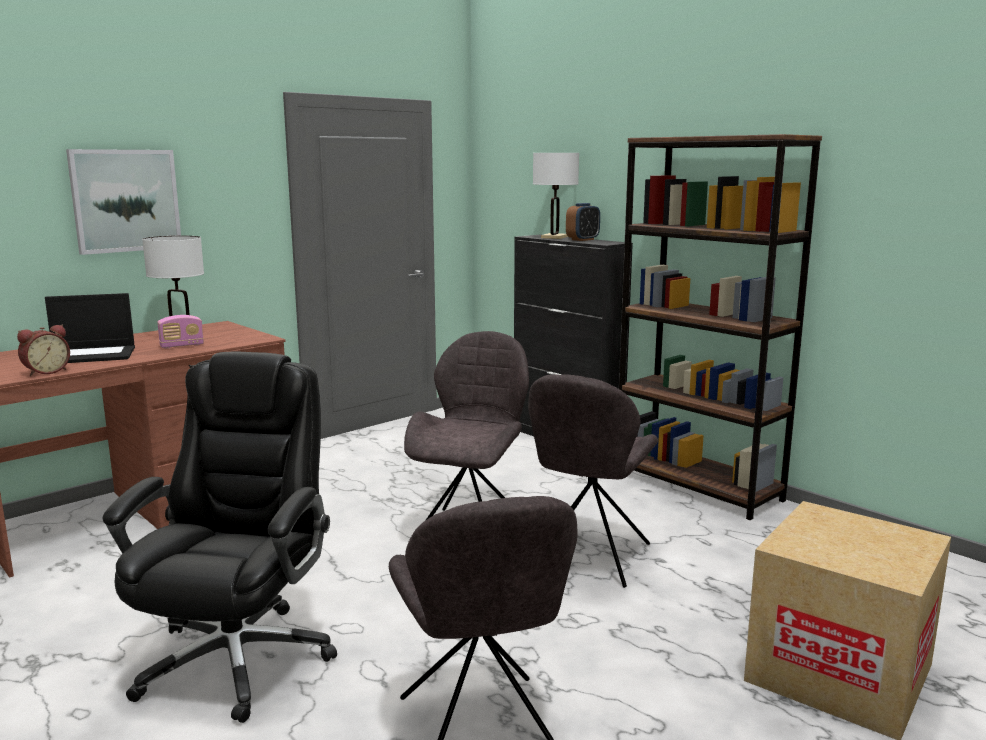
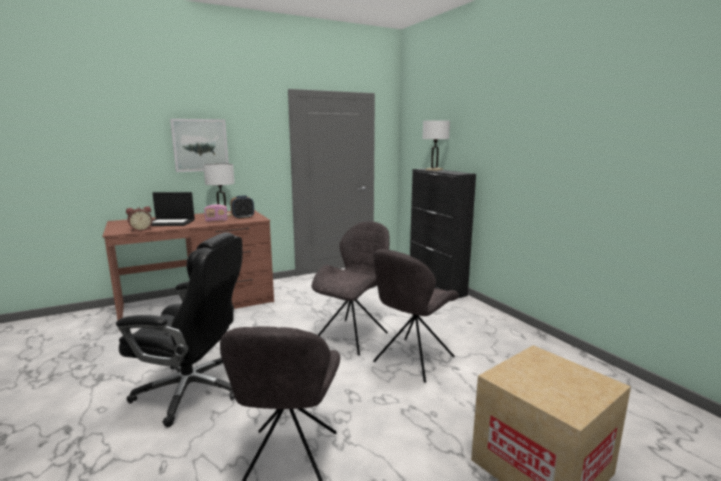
camera: 15 degrees right, 0 degrees up
black office chair [103,352,337,723] -> black office chair turned 75 degrees clockwise [116,232,243,427]
alarm clock [566,203,600,241] -> alarm clock moved to [230,195,254,219]
brown bookcase [619,134,822,520] -> none

